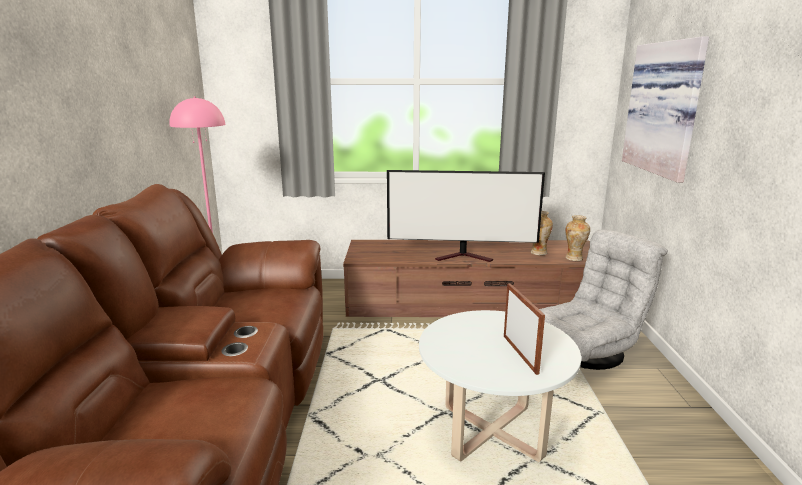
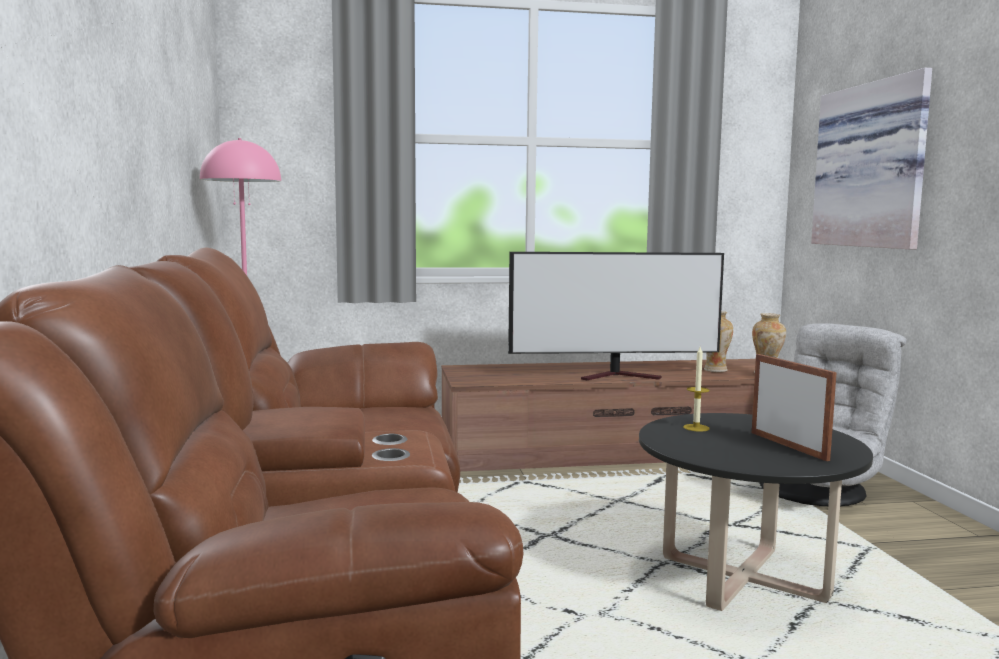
camera: 10 degrees left, 10 degrees down
white coffee table [419,310,581,462] -> black coffee table [639,413,873,611]
none -> candle [683,347,710,432]

